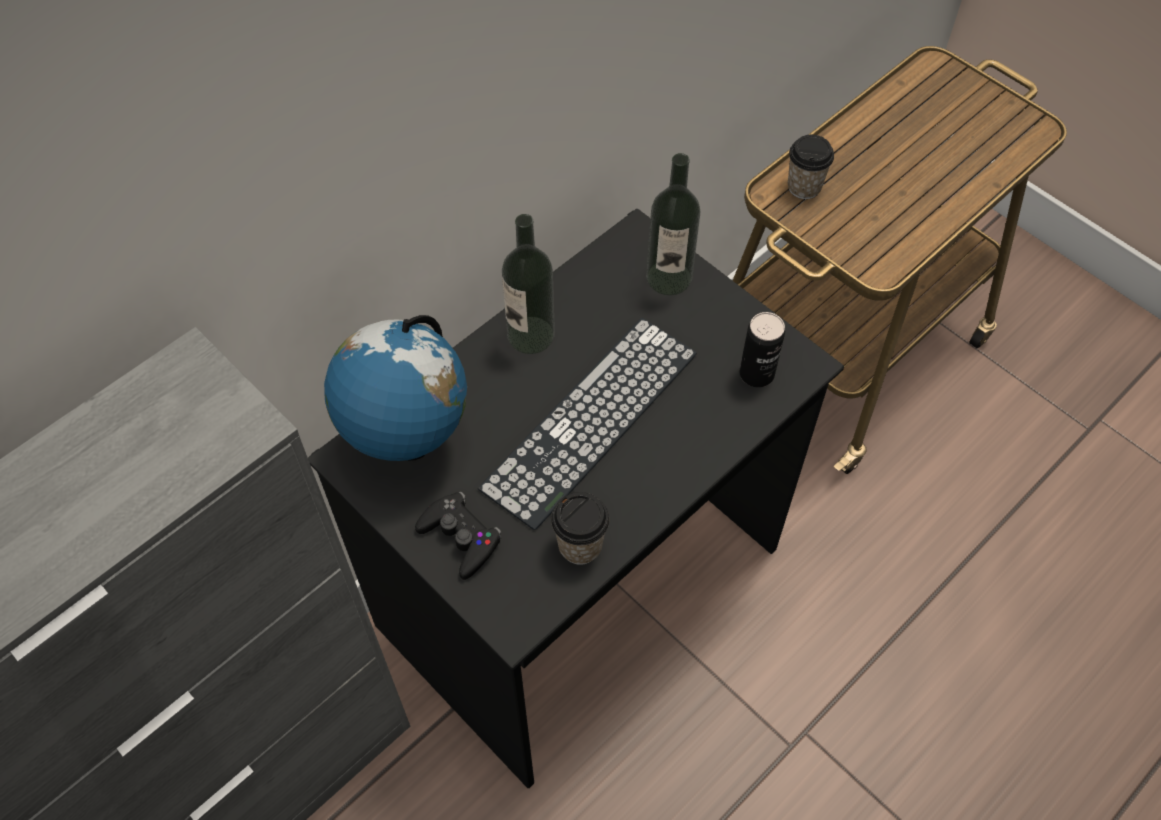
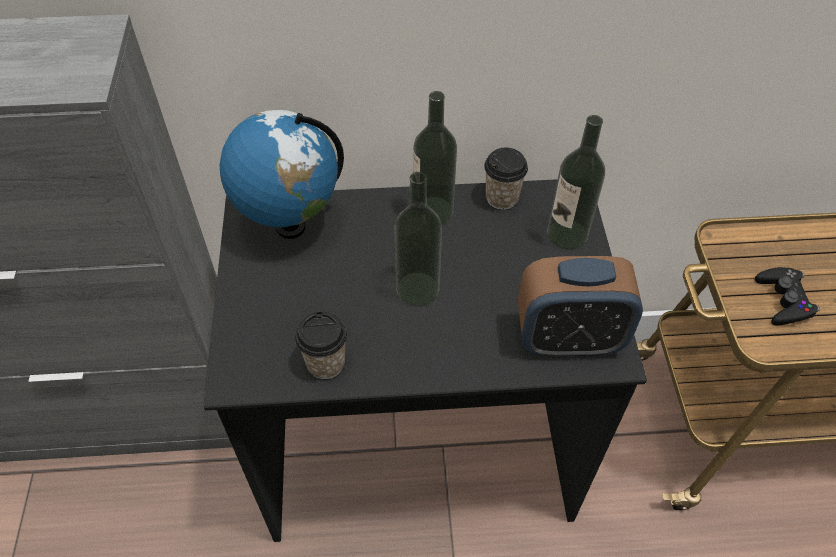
camera: 40 degrees right, 5 degrees down
black game controller [415,492,501,580] -> black game controller moved to [755,267,820,326]
keyboard [478,317,697,530] -> bottle [394,172,442,306]
can [739,312,785,387] -> alarm clock [518,256,643,356]
cup [788,135,834,199] -> cup moved to [484,148,528,210]

